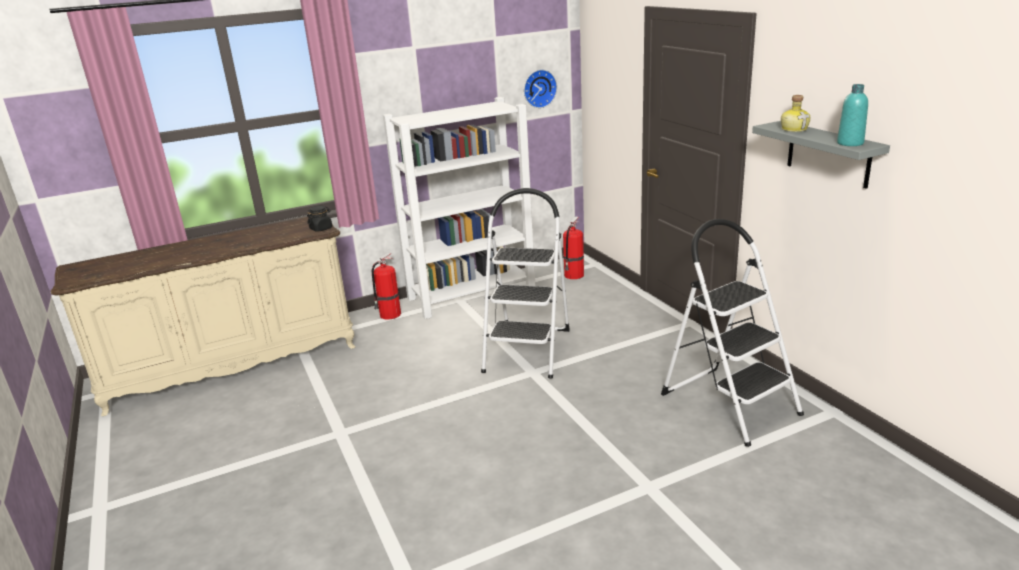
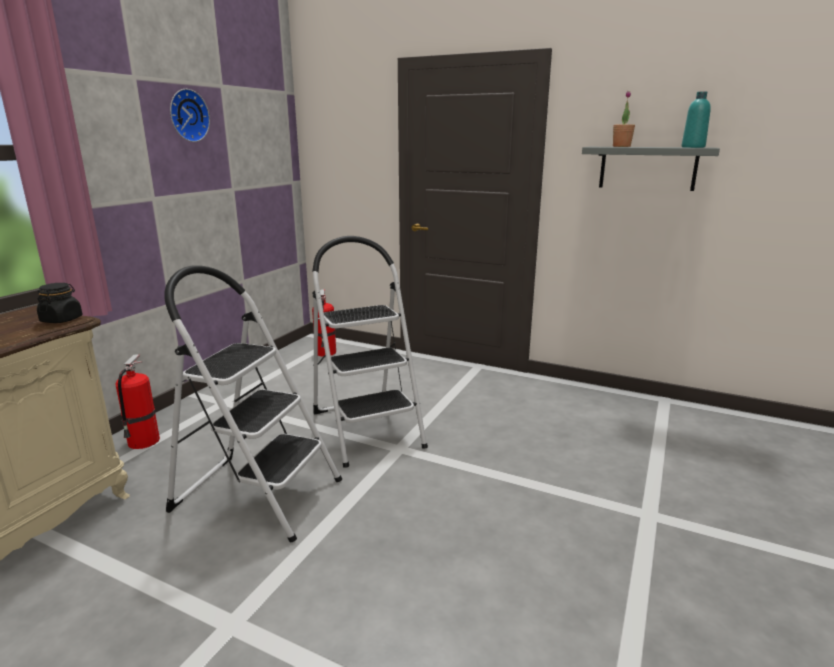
camera: 40 degrees left, 5 degrees down
white bookcase [383,97,535,319] -> none
wall clock [524,70,557,108] -> wall clock moved to [170,89,210,142]
step ladder [661,219,804,447] -> step ladder moved to [164,265,342,542]
bottle [781,95,810,132] -> potted plant [613,91,635,147]

